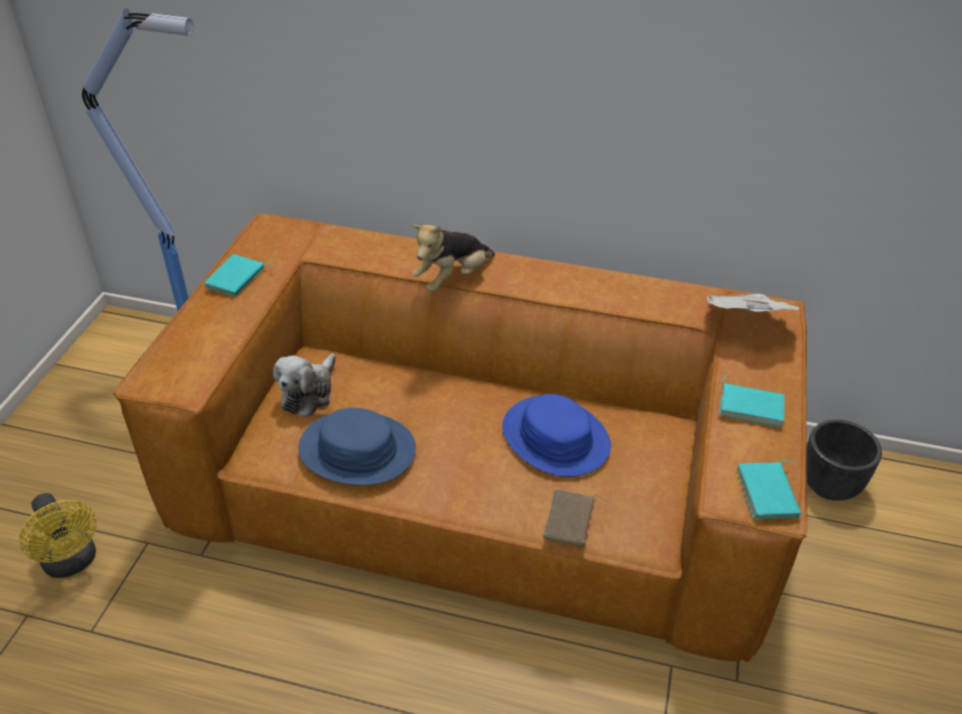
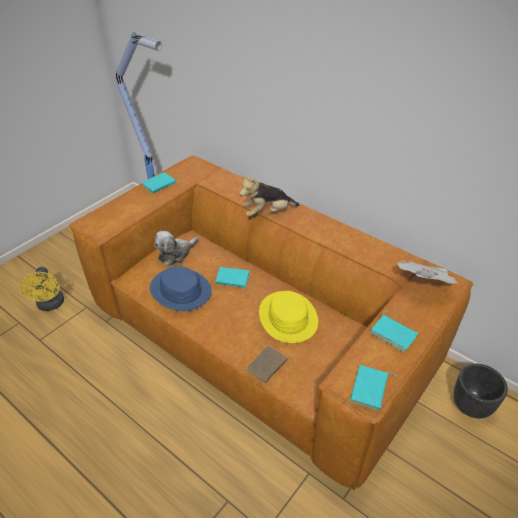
camera: 25 degrees right, 0 degrees up
blue hat [502,394,611,477] -> yellow hat [259,291,318,343]
none -> turquoise book [215,267,250,291]

